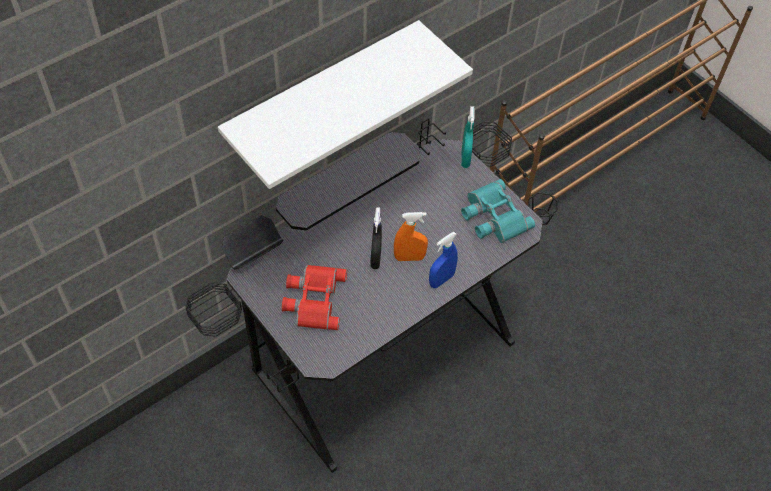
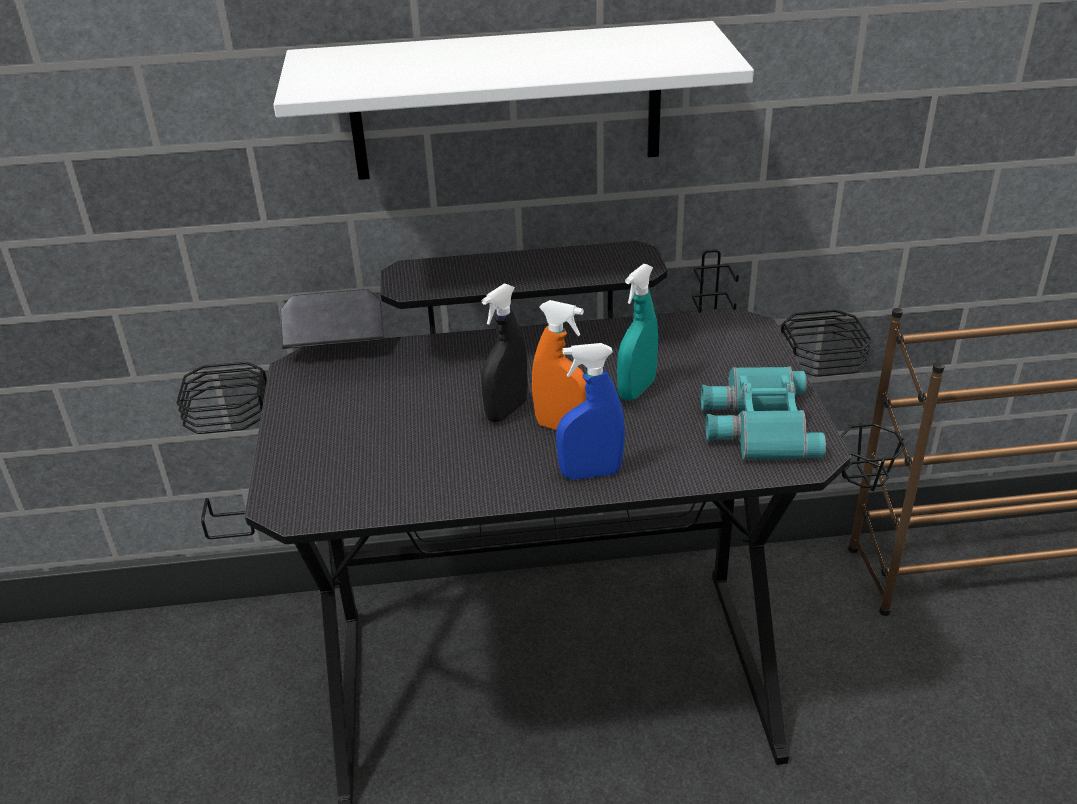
camera: 35 degrees right, 20 degrees down
red binoculars [282,265,347,330] -> none
turquoise spray bottle [461,106,475,168] -> turquoise spray bottle moved to [617,264,658,401]

